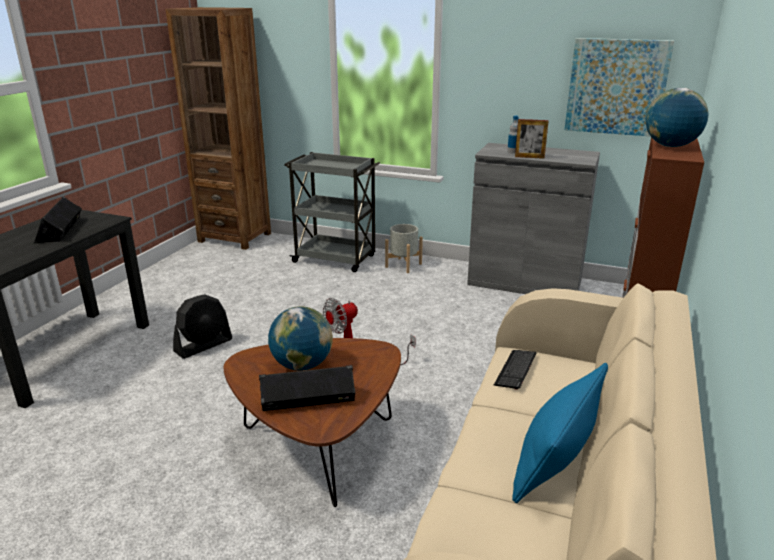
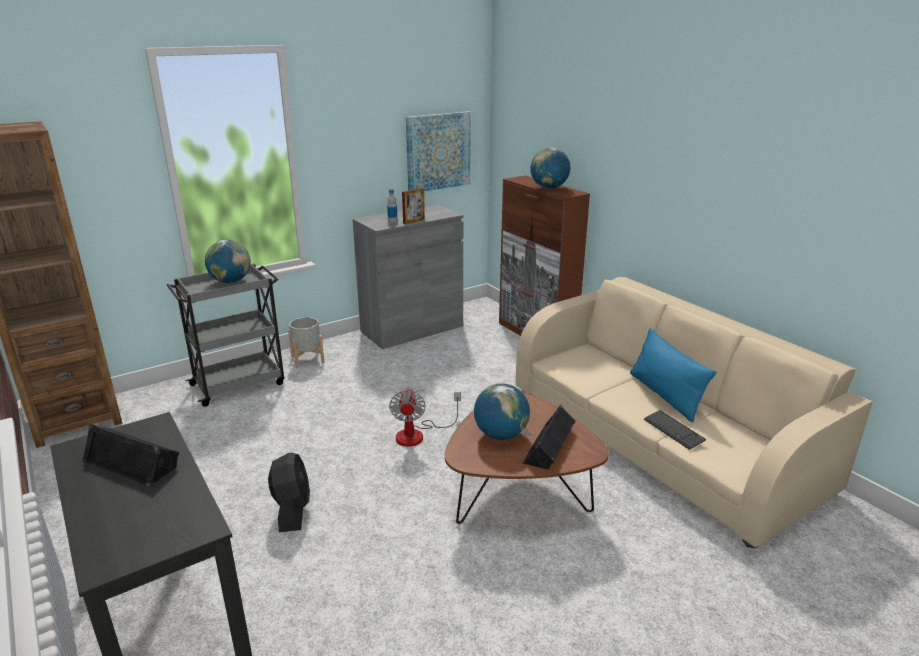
camera: 55 degrees left, 0 degrees up
keyboard [494,350,537,390] -> keyboard moved to [644,410,706,450]
none -> globe [205,240,251,283]

